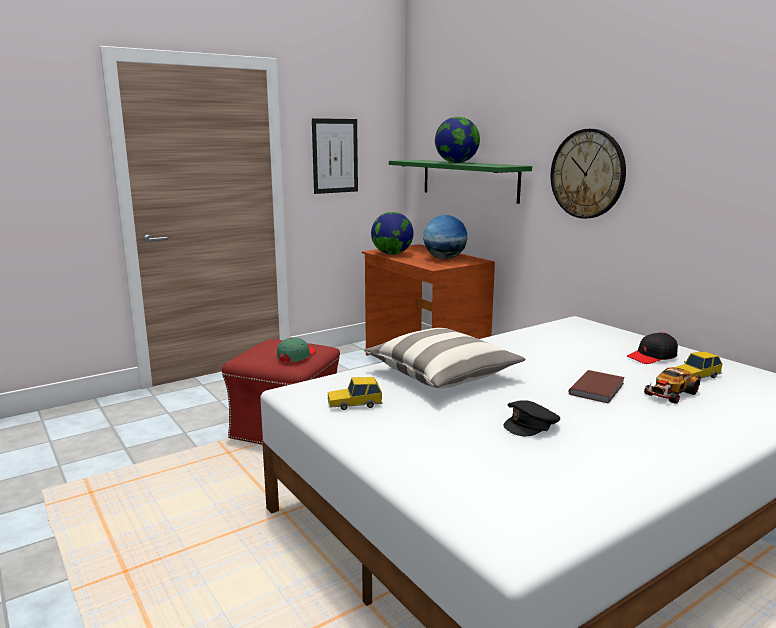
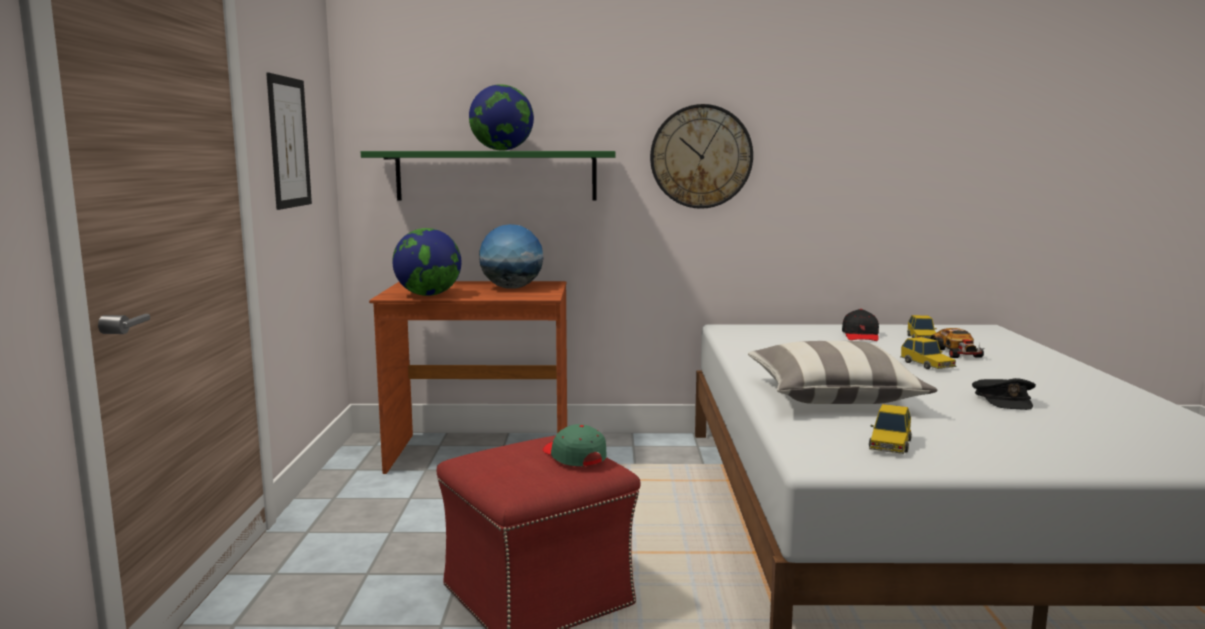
camera: 55 degrees left, 5 degrees down
brown book [569,370,625,404] -> toy car [900,337,956,369]

